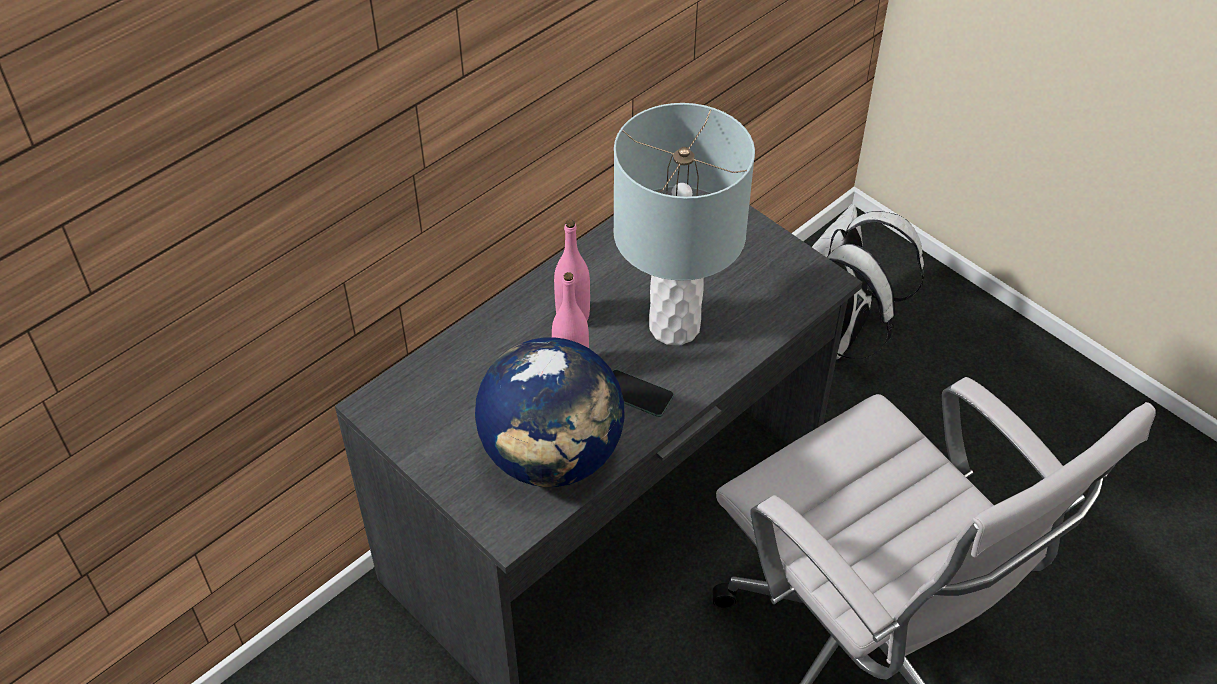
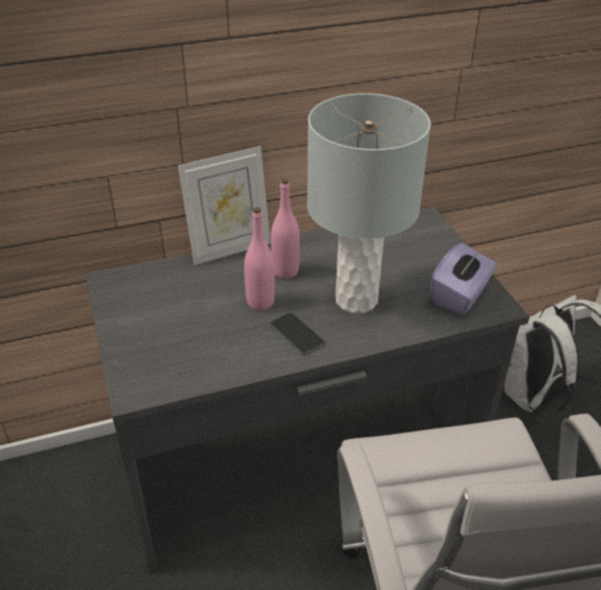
camera: 25 degrees right, 10 degrees down
globe [475,337,625,487] -> none
none -> picture frame [178,146,271,265]
none -> purple tissue box [430,242,497,315]

